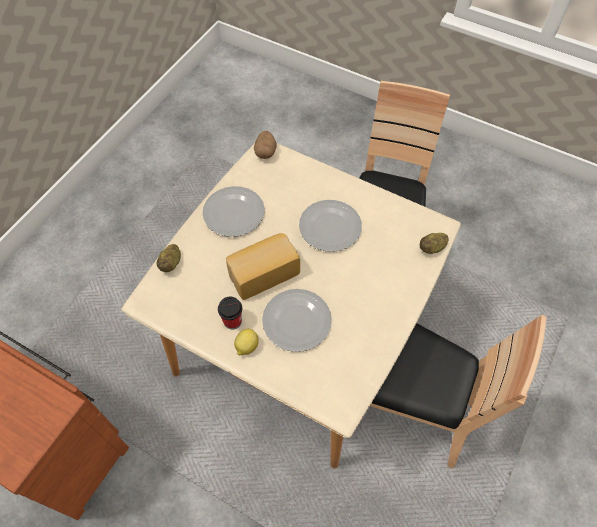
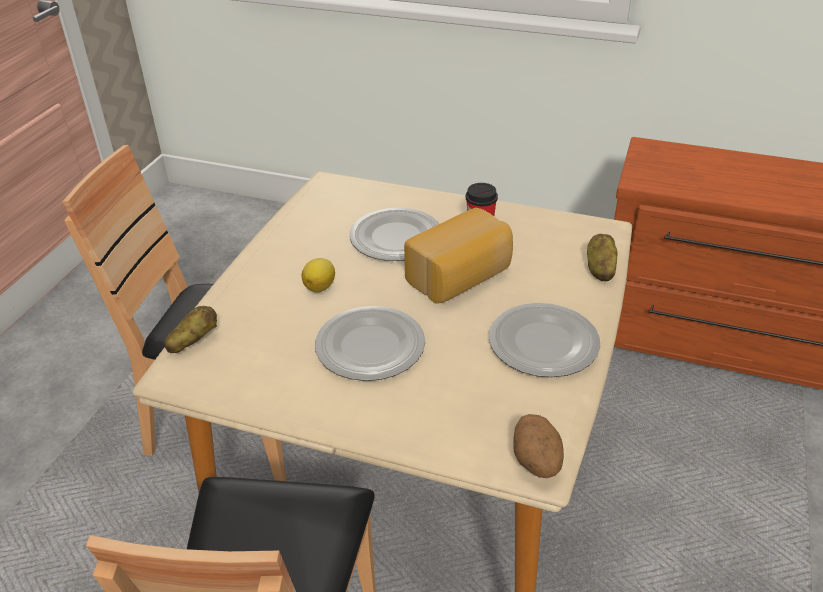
camera: 170 degrees right, 20 degrees down
lemon [234,329,259,355] -> lemon moved to [301,258,335,292]

